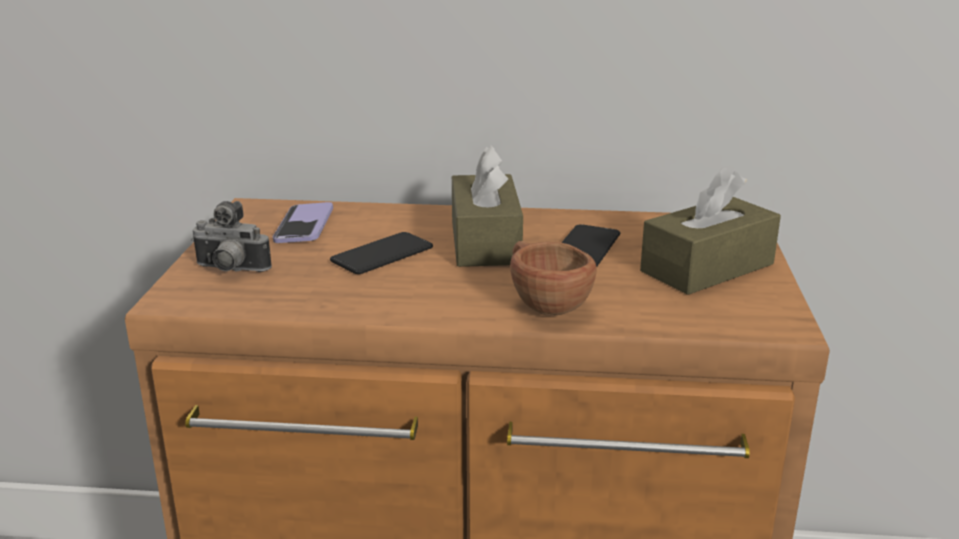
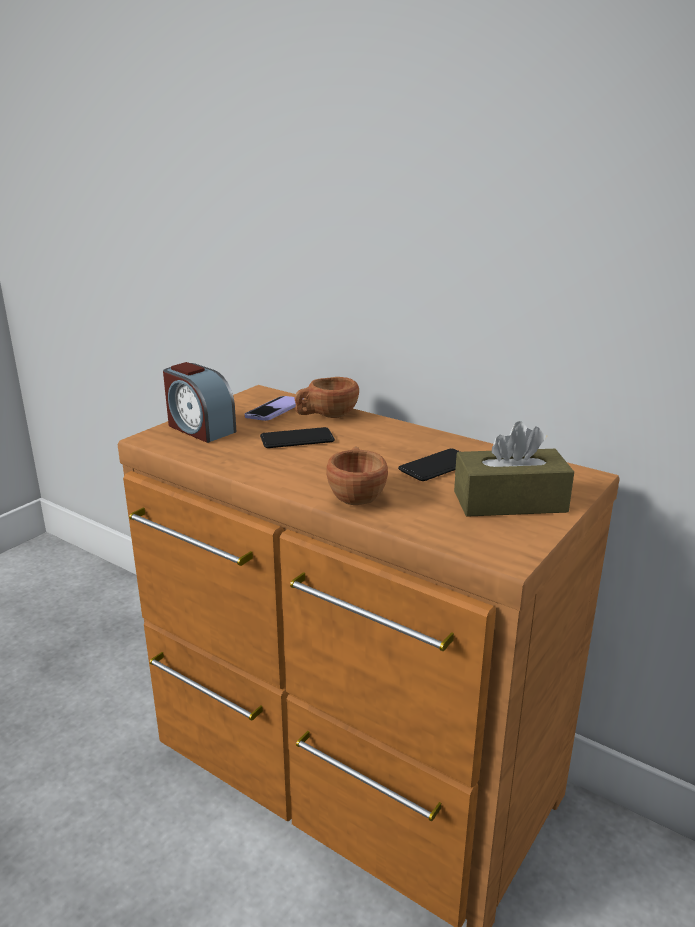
camera: 30 degrees right, 0 degrees up
camera [191,201,272,272] -> alarm clock [163,362,237,443]
brown tissue box [452,145,523,267] -> none
none -> brown cup [294,377,359,418]

